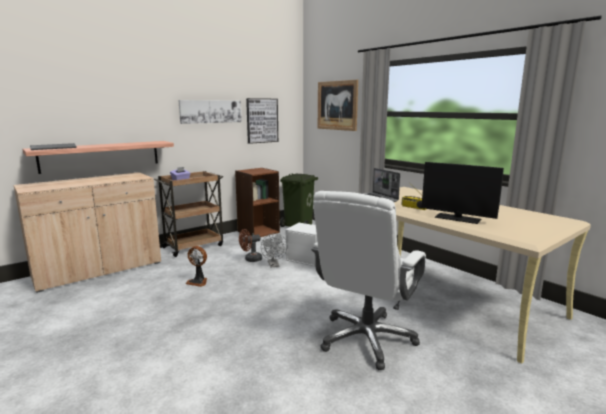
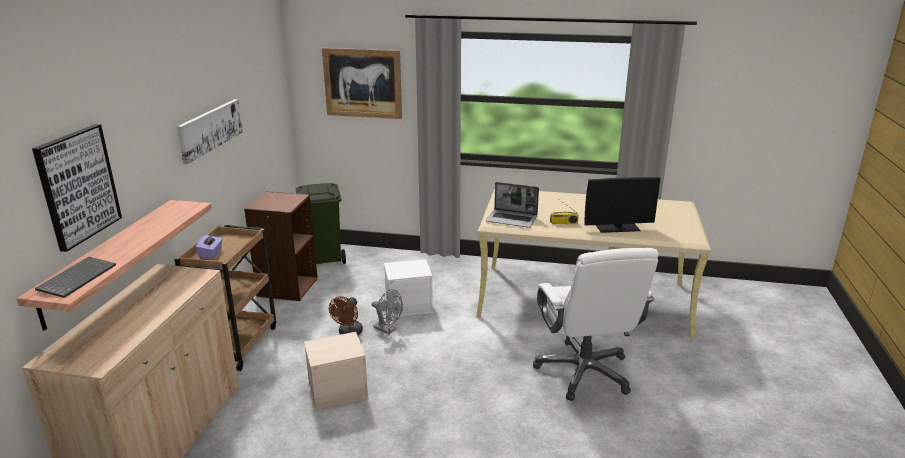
camera: 40 degrees left, 10 degrees up
fan [186,246,207,287] -> beige storage box [304,332,368,411]
picture [246,98,278,144] -> picture moved to [32,124,122,252]

